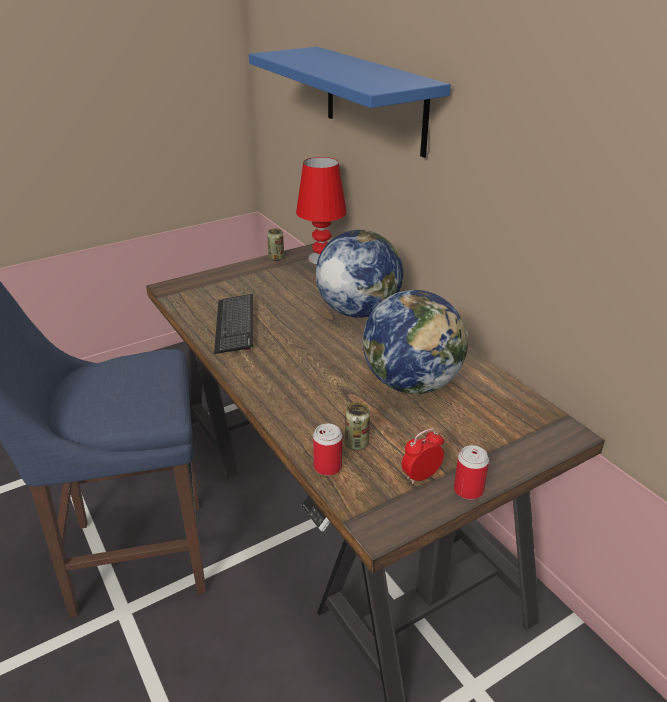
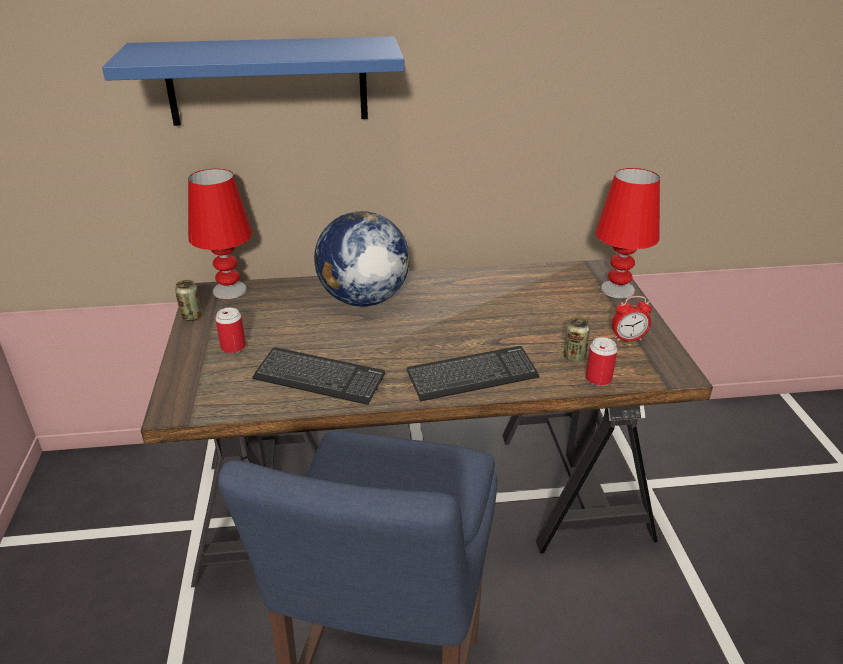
camera: 65 degrees left, 0 degrees up
globe [363,290,468,394] -> none
alarm clock [402,428,444,484] -> alarm clock turned 90 degrees counterclockwise [612,296,652,342]
can [454,445,489,500] -> can moved to [215,308,246,353]
none -> keyboard [407,346,539,401]
none -> red table lamp [595,168,660,298]

